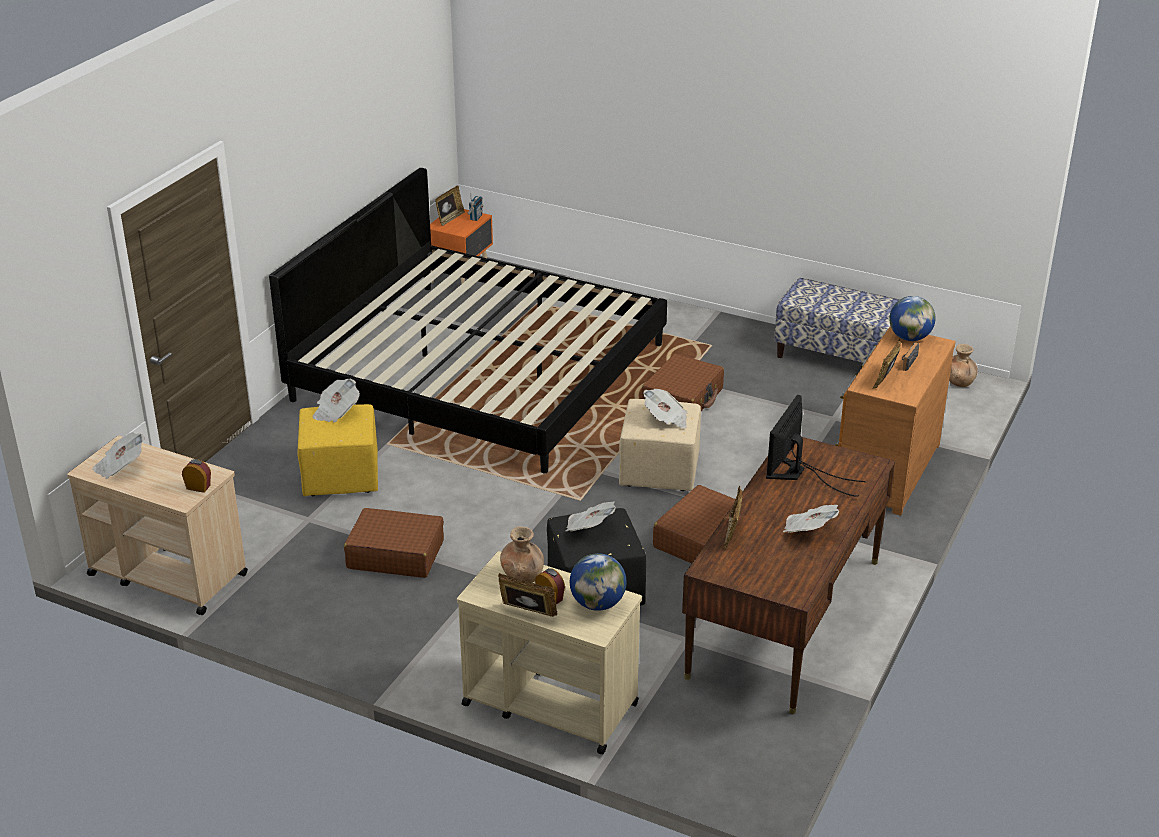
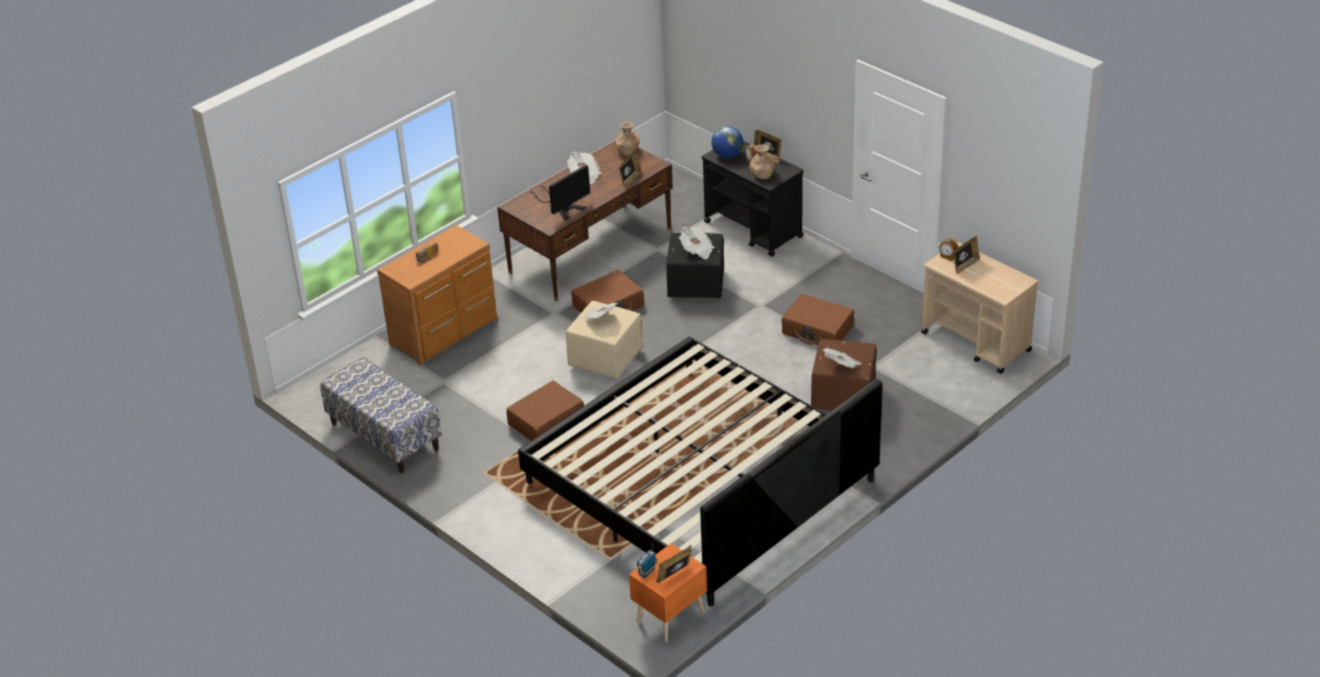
camera: 160 degrees left, 5 degrees up
newspaper [92,432,145,479] -> none
yellow ottoman [298,404,378,496] -> brown ottoman [811,339,877,410]
beige cart [457,551,642,754] -> black cart [702,141,804,257]
picture frame [872,338,901,389] -> picture frame moved to [953,236,980,275]
globe [889,296,936,341] -> none
brown vase [949,344,978,387] -> brown vase moved to [615,122,640,156]

